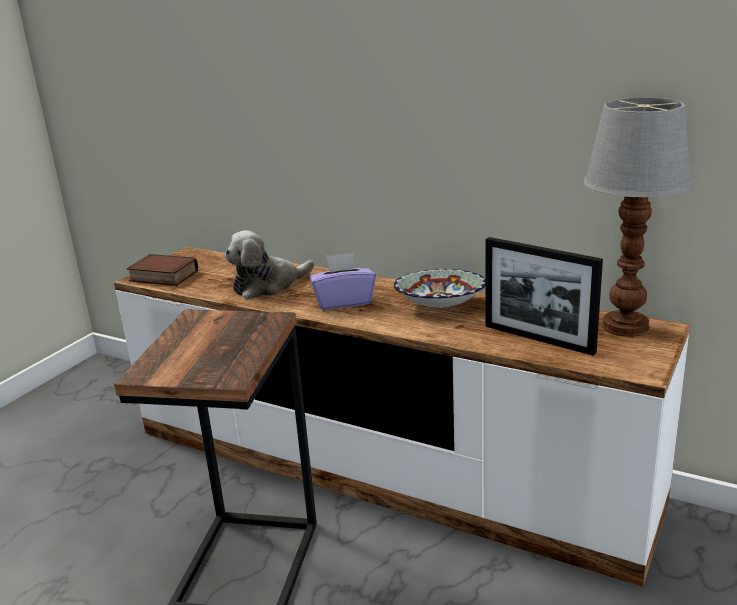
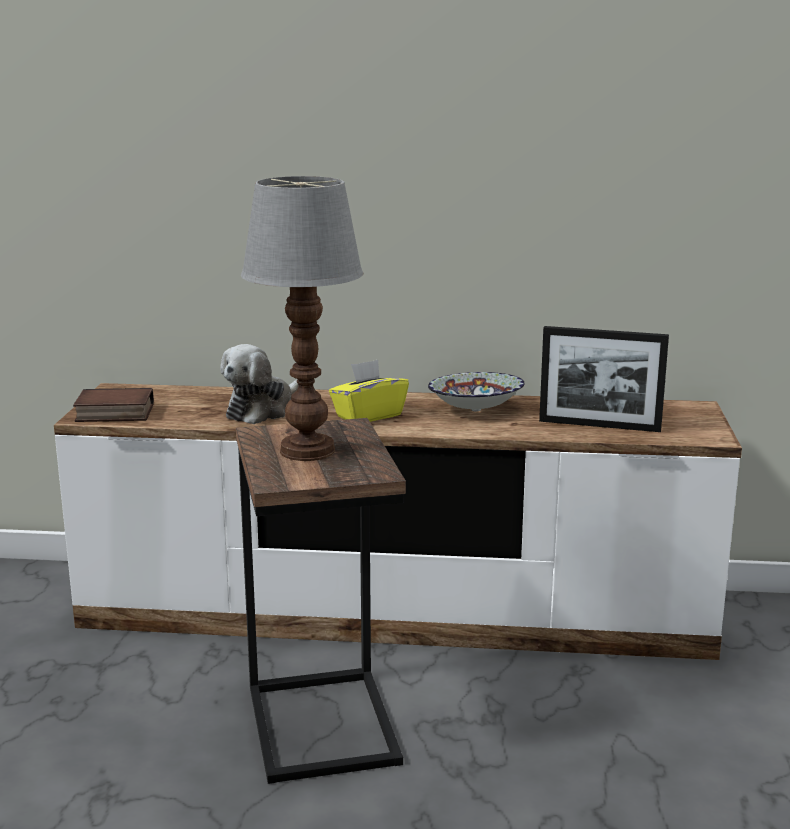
camera: 25 degrees left, 5 degrees down
purple tissue box [310,253,376,310] -> yellow tissue box [329,360,409,422]
table lamp [584,98,693,337] -> table lamp moved to [241,176,363,461]

